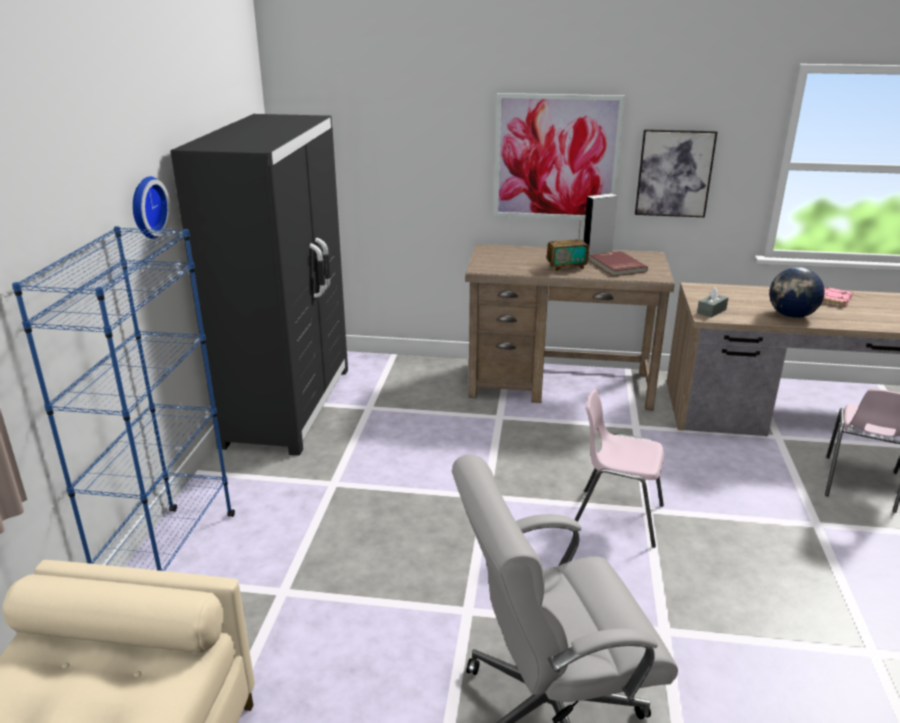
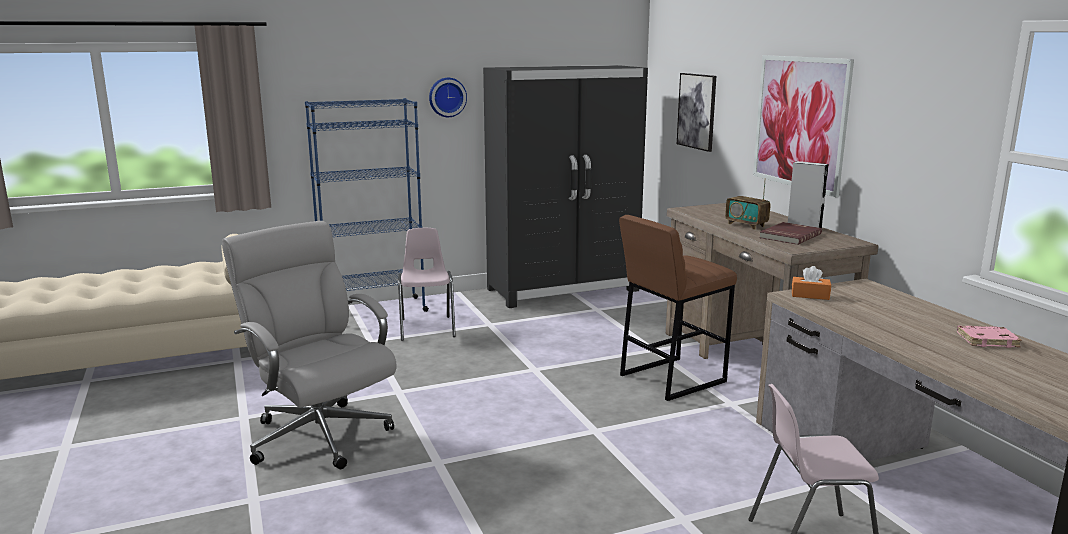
camera: 60 degrees right, 10 degrees down
pink chair [575,390,664,548] -> pink chair moved to [398,228,456,341]
picture [635,129,717,217] -> picture moved to [677,73,716,152]
grey tissue box [697,287,728,318] -> orange tissue box [792,266,831,300]
globe [769,267,825,318] -> none
none -> brown stool [619,215,737,401]

